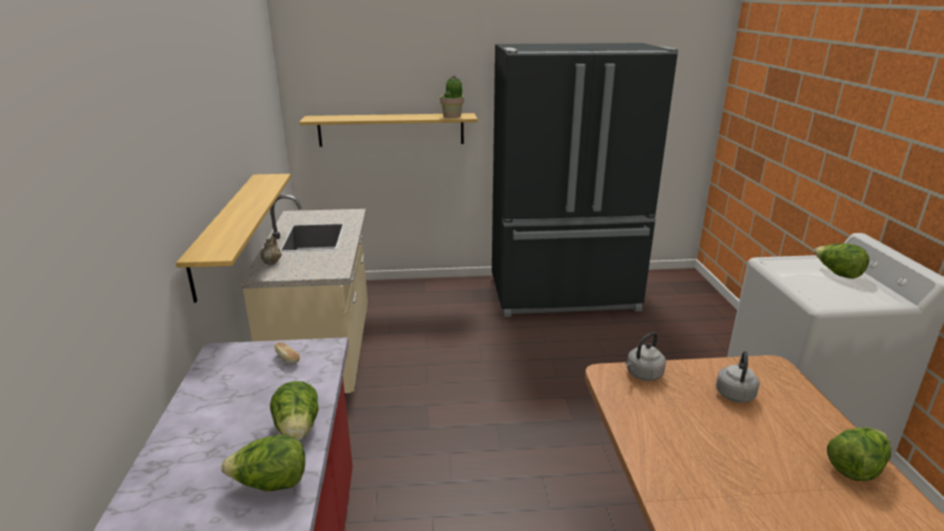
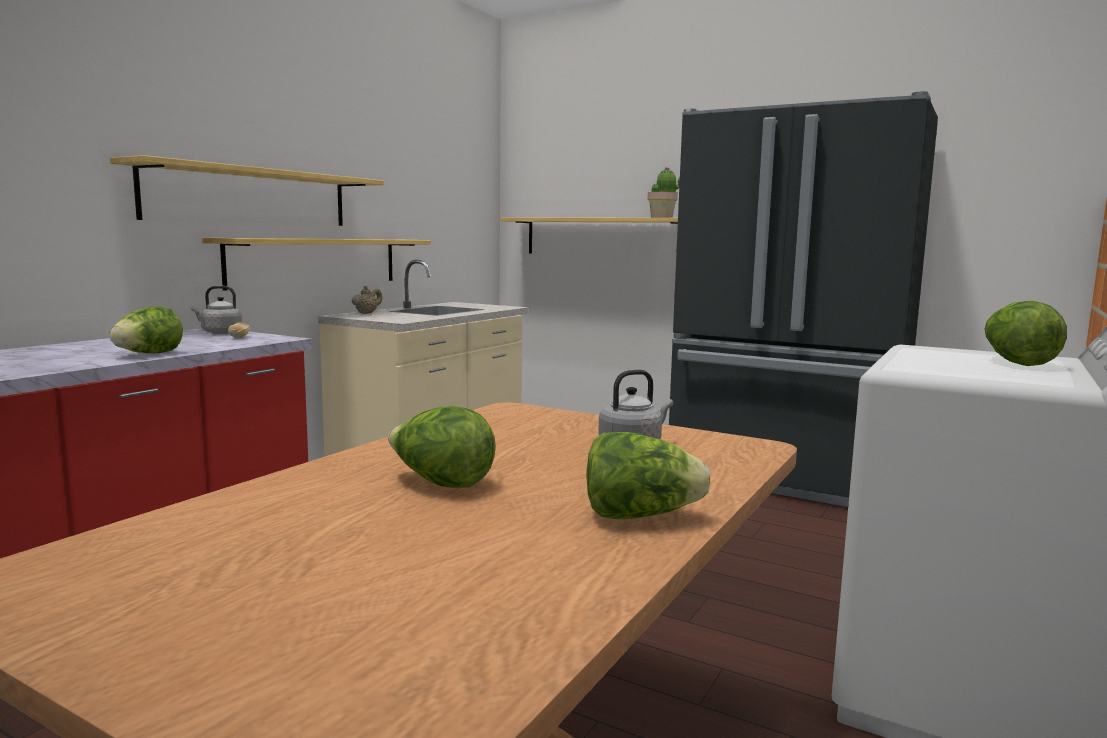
camera: 35 degrees right, 15 degrees down
lettuce [221,435,305,491] -> lettuce moved to [388,406,496,488]
grey kettle [625,332,666,381] -> grey kettle moved to [191,286,242,334]
none -> shelf [110,155,384,226]

